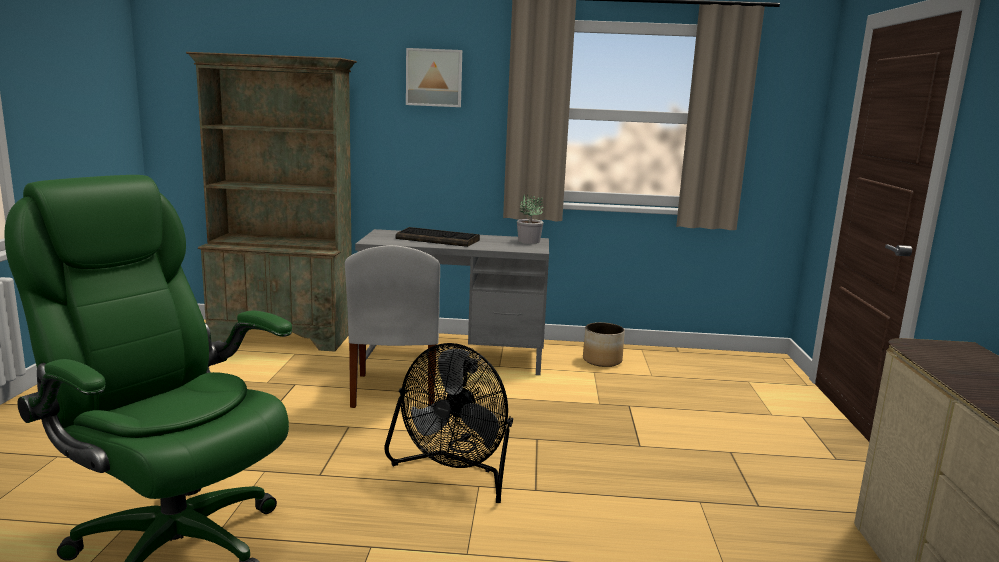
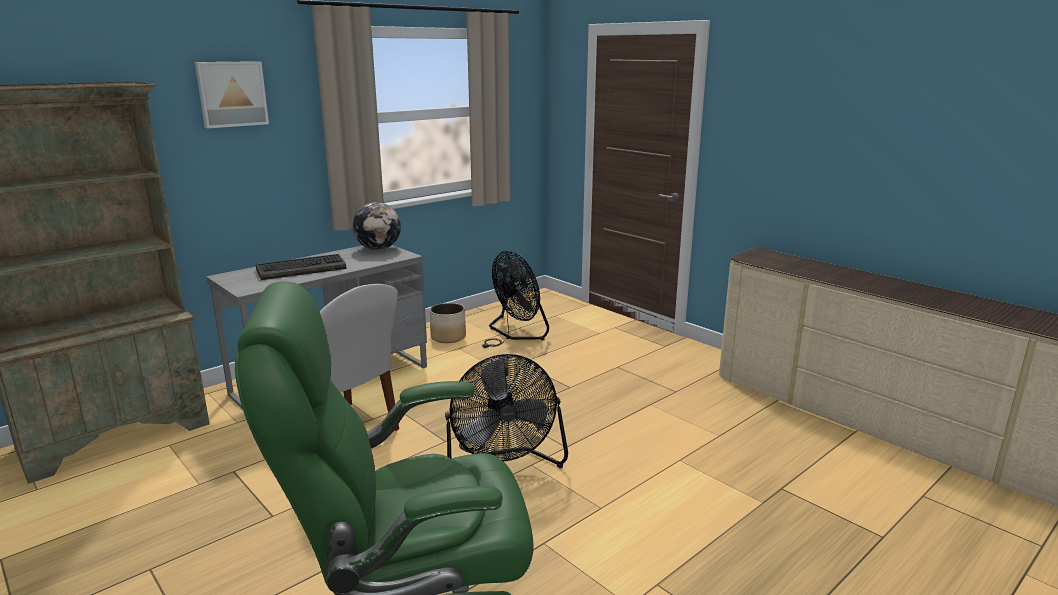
camera: 45 degrees left, 5 degrees up
potted plant [517,194,544,244] -> globe [352,202,401,250]
none -> black fan [483,251,549,348]

